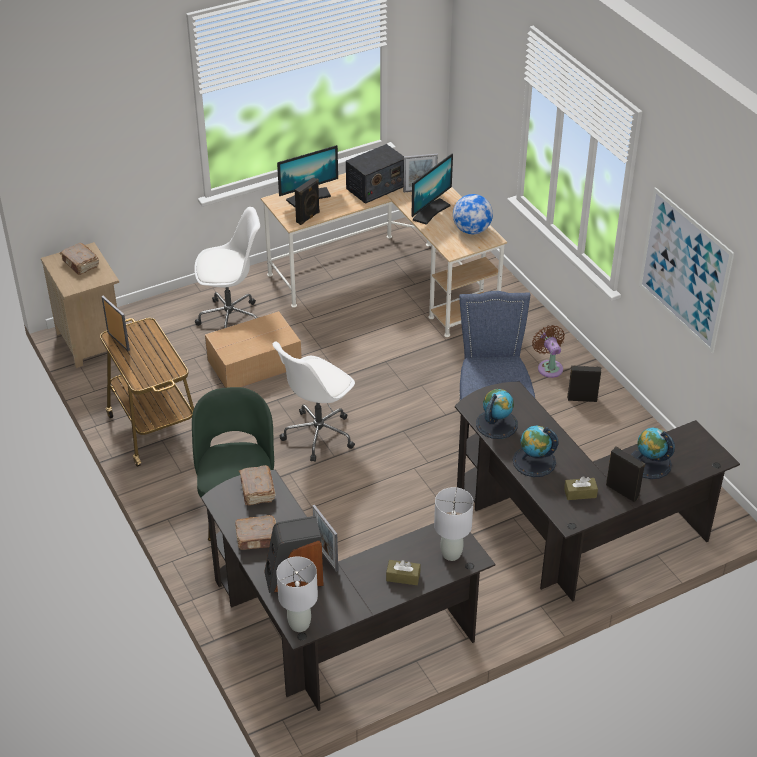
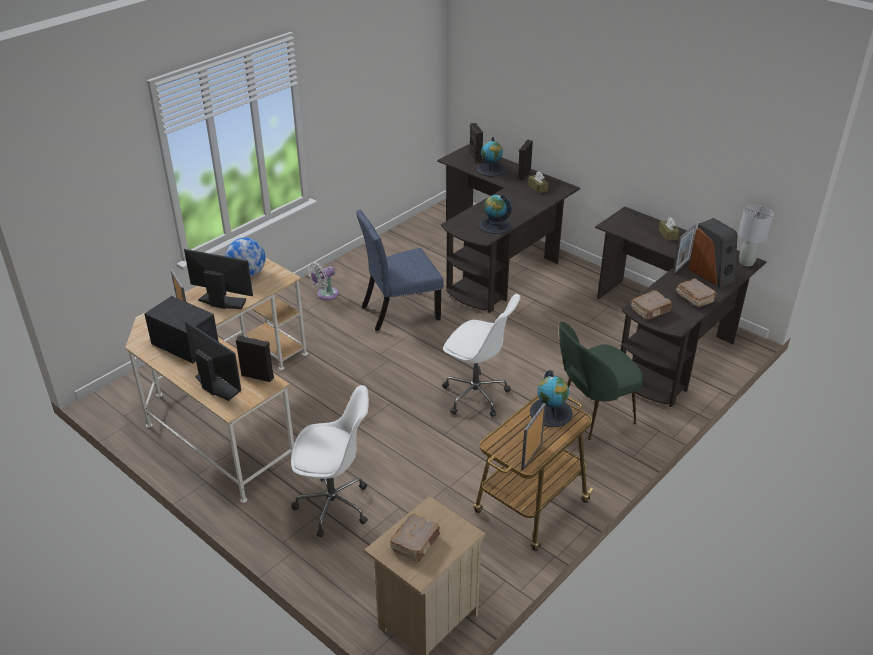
camera: 110 degrees left, 5 degrees down
white office chair [194,207,260,328] -> white office chair turned 120 degrees clockwise [291,385,369,538]
cardboard box [205,311,302,388] -> none
grey table lamp [434,487,473,561] -> none
globe [513,426,559,477] -> globe moved to [530,370,573,427]
brown fan [532,325,565,378] -> white fan [308,262,339,300]
black speaker [567,365,601,402] -> black speaker moved to [469,123,483,163]
picture [639,187,734,353] -> none

